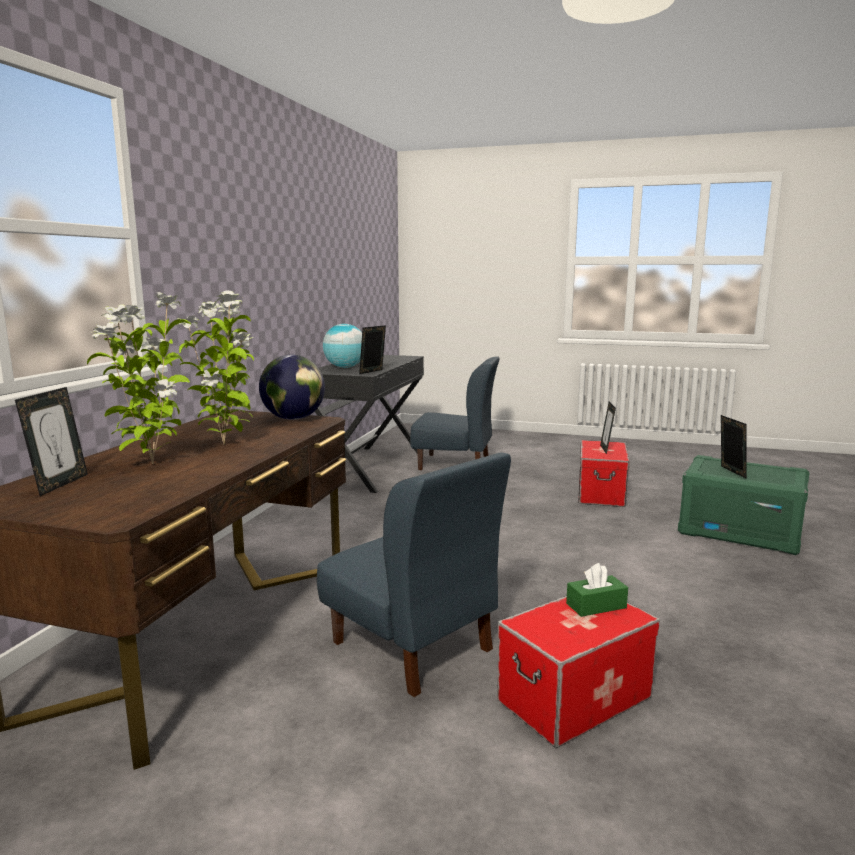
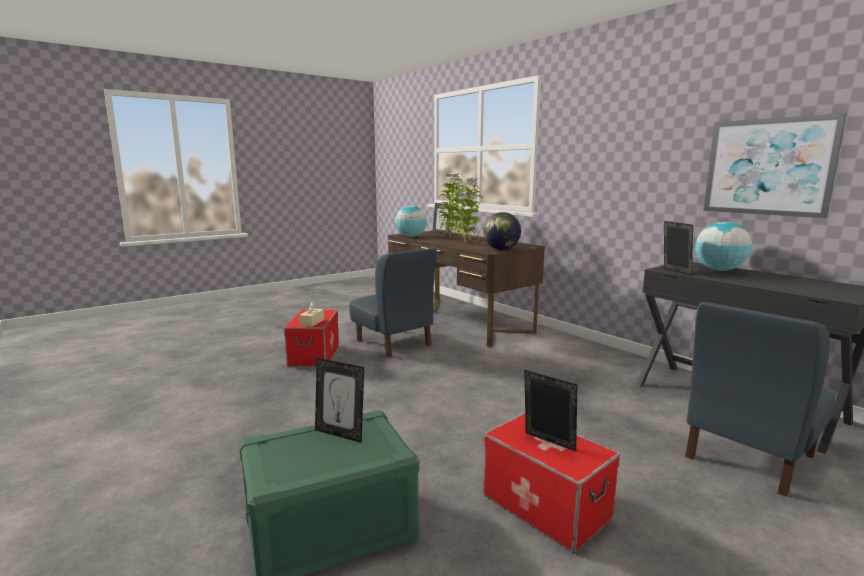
camera: 125 degrees right, 0 degrees up
blue chair [317,452,511,697] -> blue chair turned 120 degrees counterclockwise [349,248,437,357]
green tissue box [566,563,628,617] -> beige tissue box [299,302,324,327]
none -> globe [395,205,427,237]
none -> picture [703,113,847,219]

